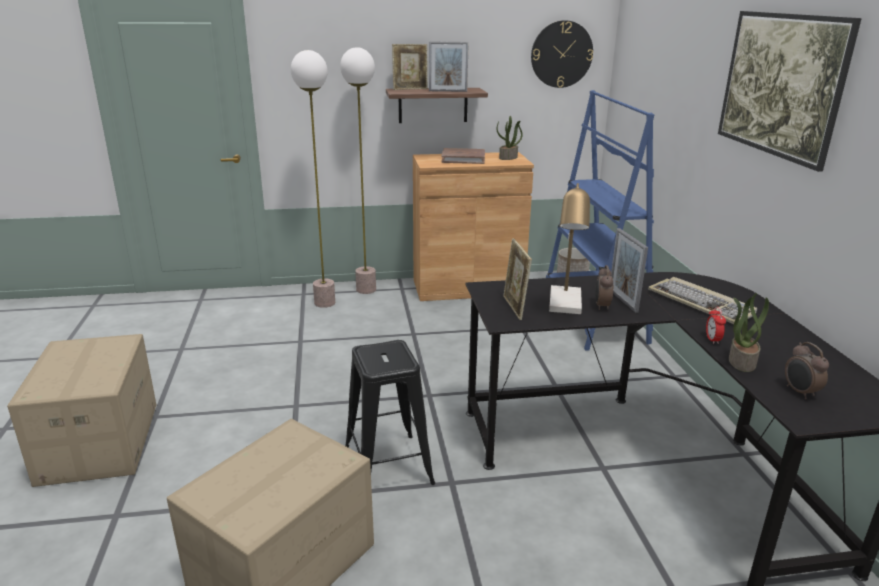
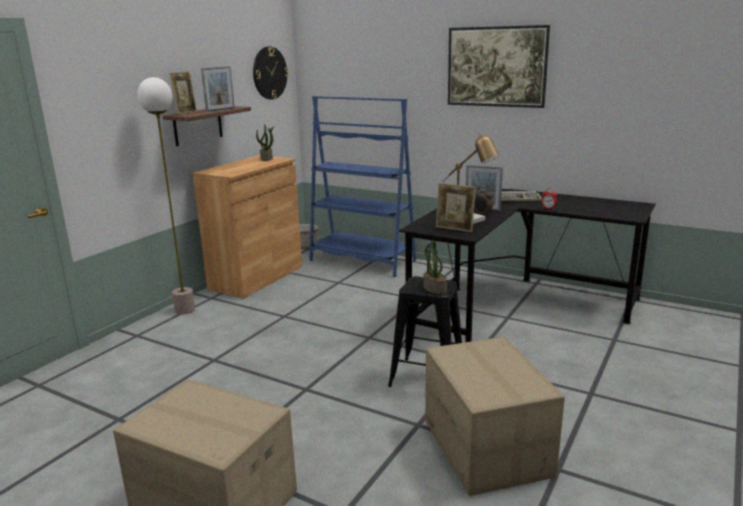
camera: 50 degrees left, 5 degrees down
floor lamp [291,50,335,308] -> none
brown book [441,148,485,164] -> none
potted plant [729,293,769,372] -> potted plant moved to [424,240,447,294]
alarm clock [785,342,829,399] -> none

